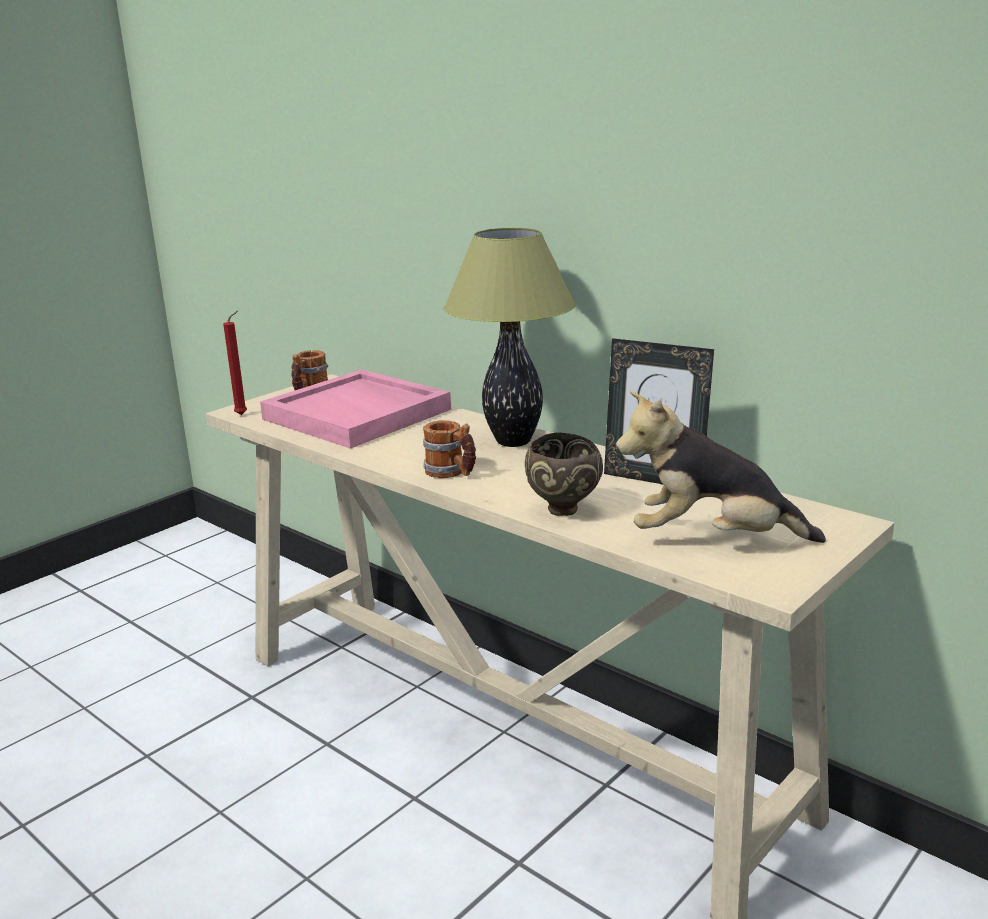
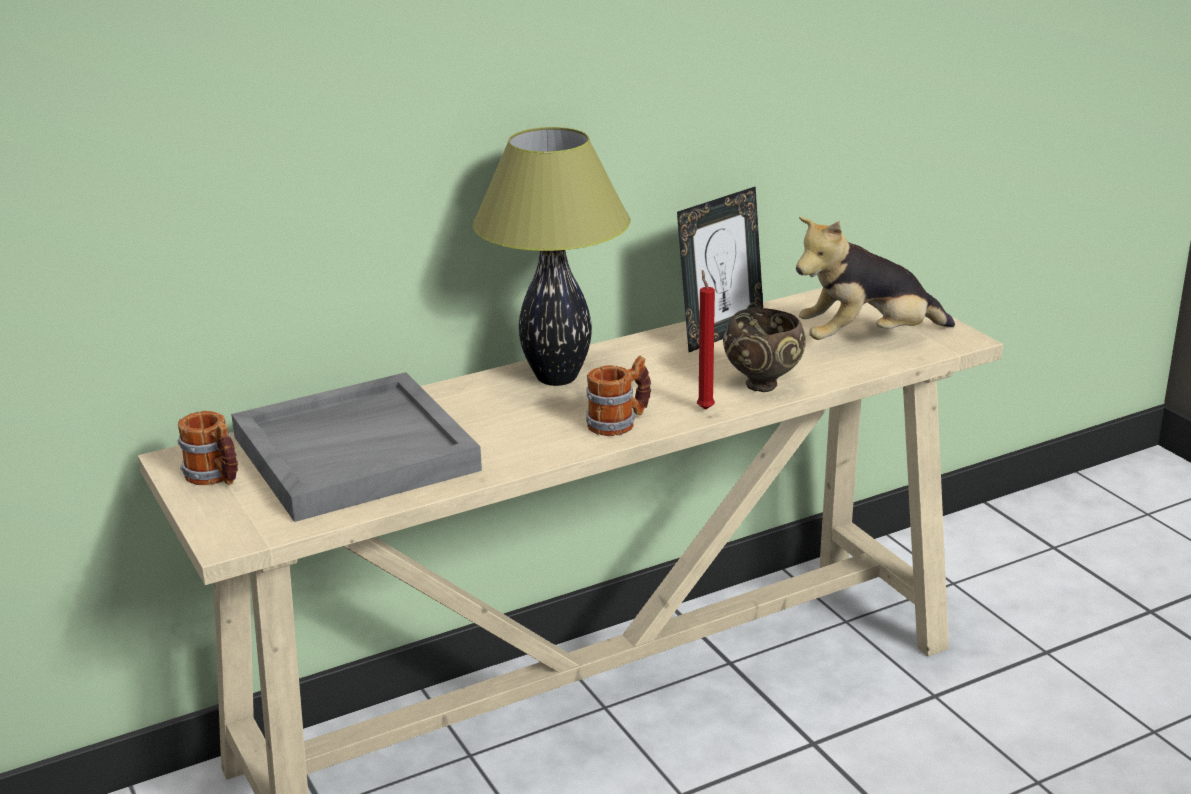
camera: 70 degrees left, 5 degrees up
red candle [223,311,247,415] -> red candle moved to [697,270,715,410]
pink tray [260,369,451,448] -> grey tray [231,372,482,522]
plush toy [616,391,826,543] -> plush toy turned 45 degrees clockwise [796,217,955,340]

